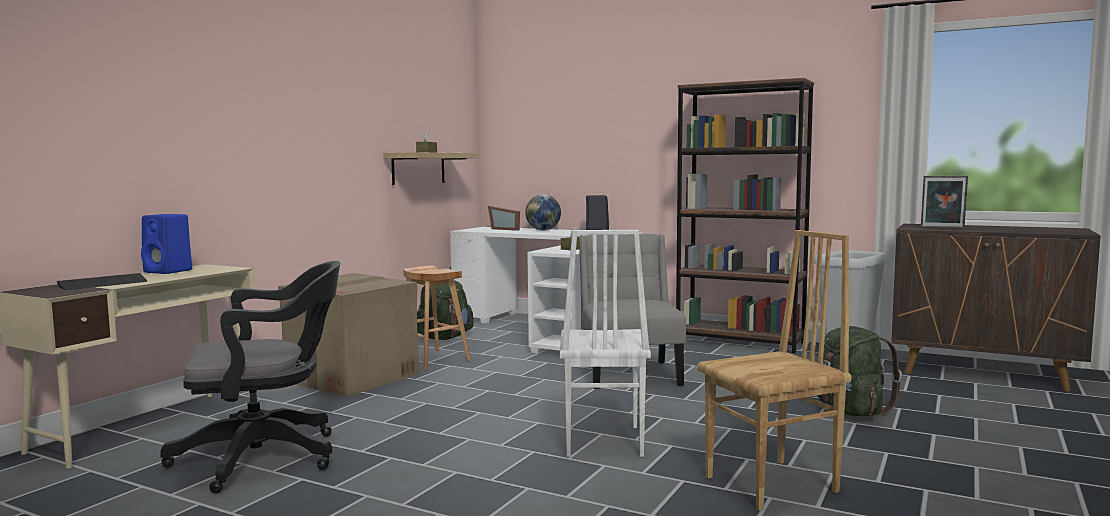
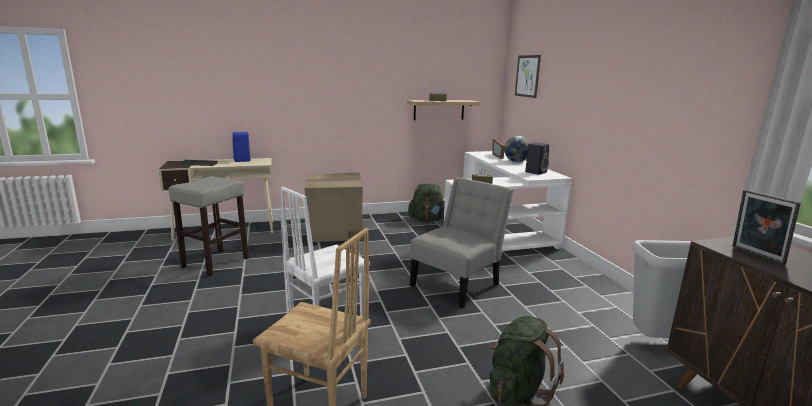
camera: 45 degrees right, 10 degrees up
black office chair [160,261,340,494] -> grey stool [169,176,249,276]
brown stool [403,266,471,370] -> none
brown bookcase [676,78,814,353] -> none
none -> picture [515,55,541,98]

